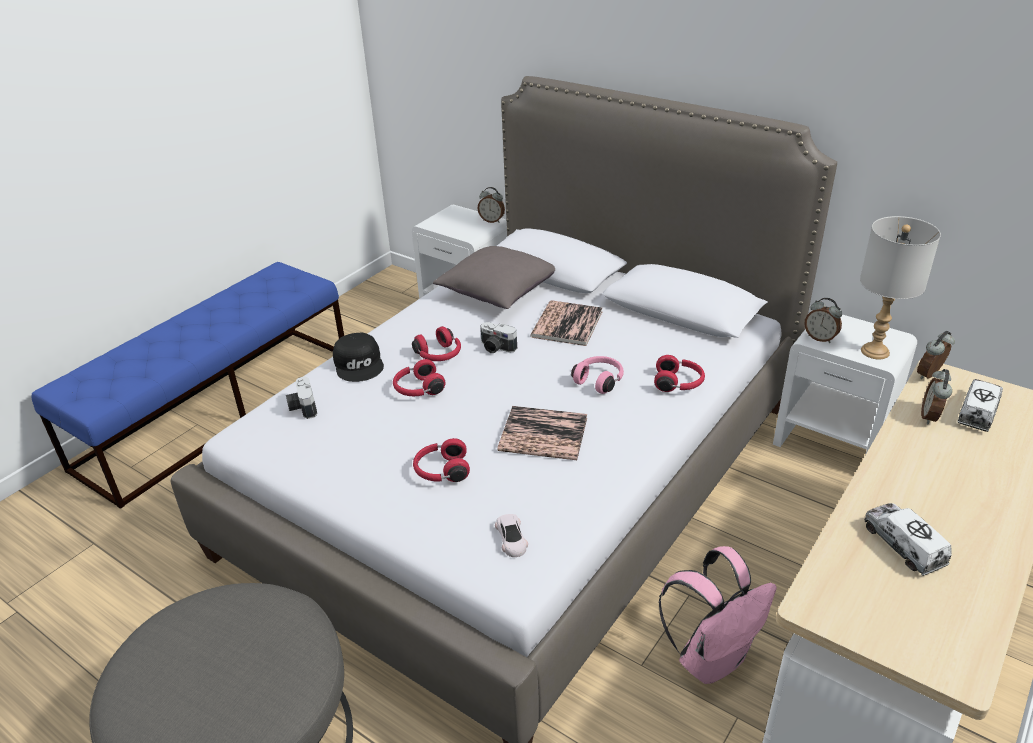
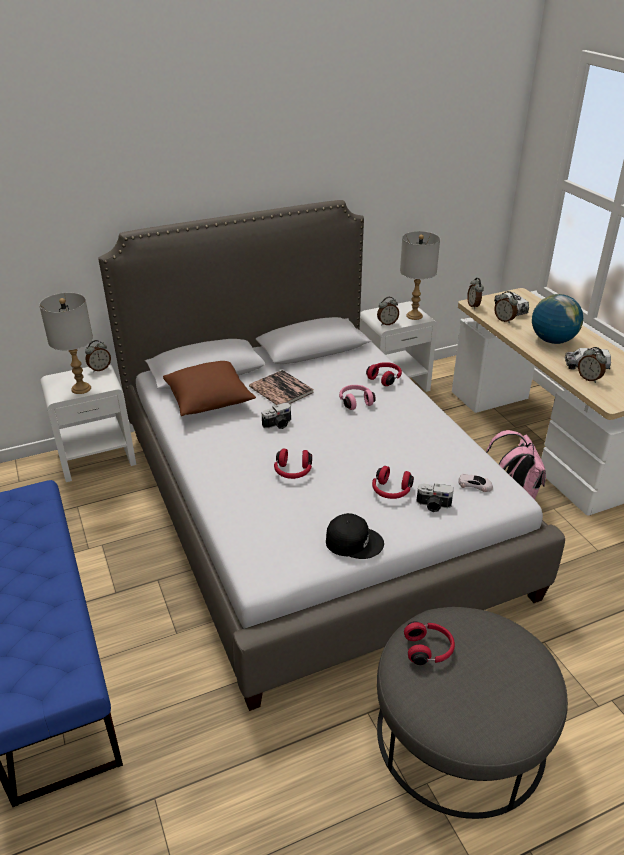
camera: 60 degrees left, 0 degrees up
camera [286,376,318,419] -> camera moved to [416,483,454,512]
black cap [333,333,384,382] -> black cap moved to [326,513,384,559]
red headphones [412,326,461,361] -> red headphones moved to [404,621,455,665]
grey pillow [433,246,555,309] -> brown pillow [163,361,256,416]
book [497,406,587,460] -> none
none -> grey table lamp [39,292,93,394]
none -> globe [532,294,583,344]
none -> alarm clock [578,347,607,383]

